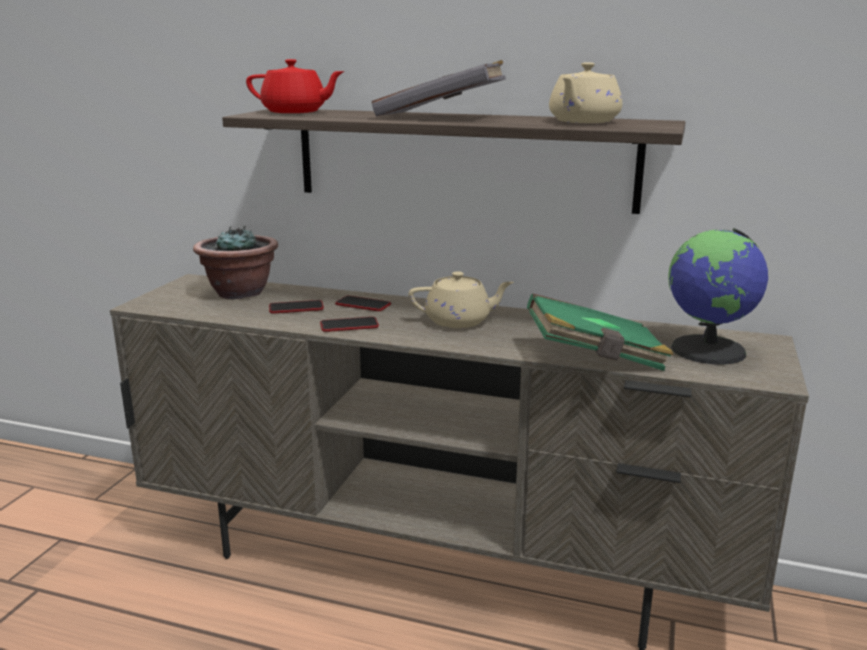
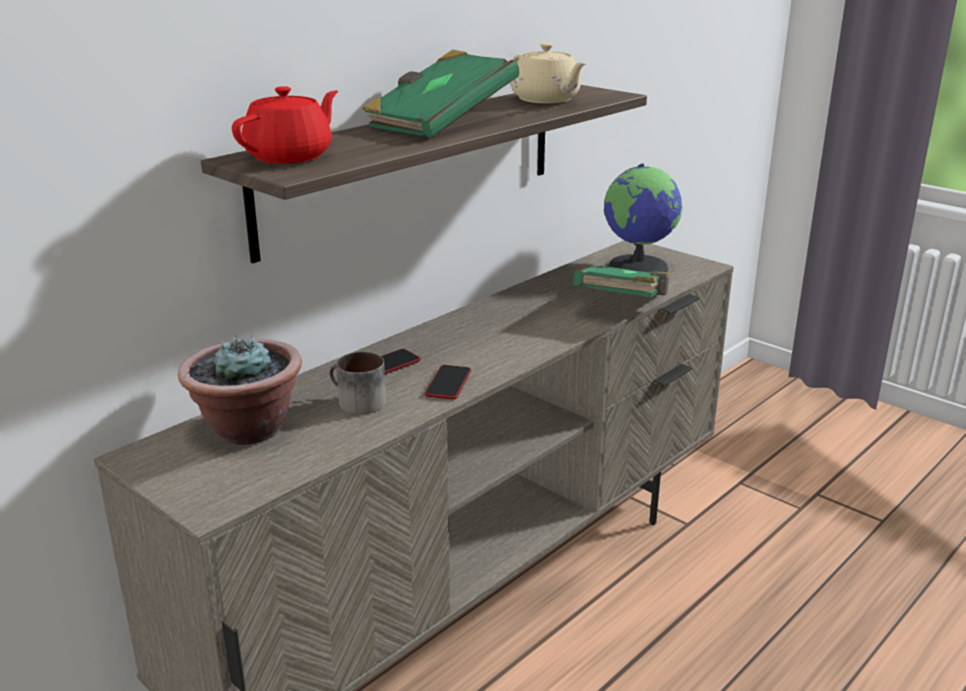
camera: 65 degrees left, 5 degrees up
phone [269,300,324,314] -> mug [329,352,386,414]
grey book [372,60,506,117] -> green book [362,50,519,138]
beige teapot [408,271,514,328] -> none

